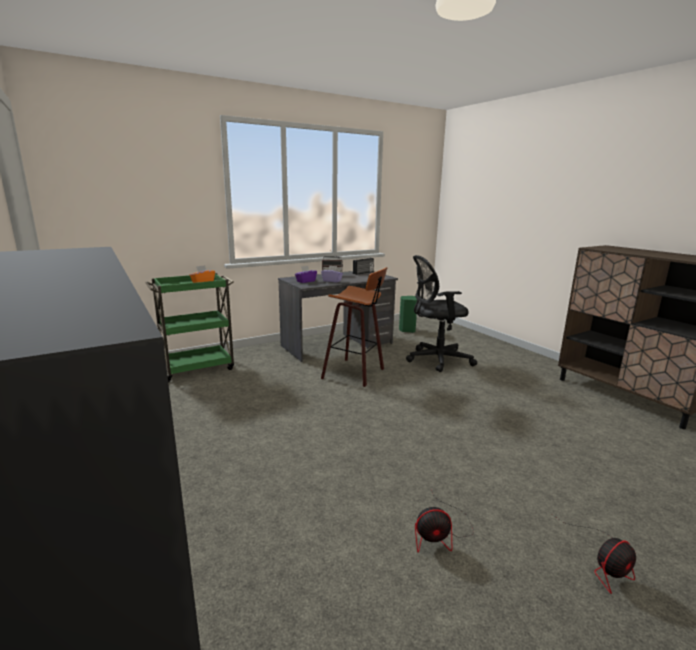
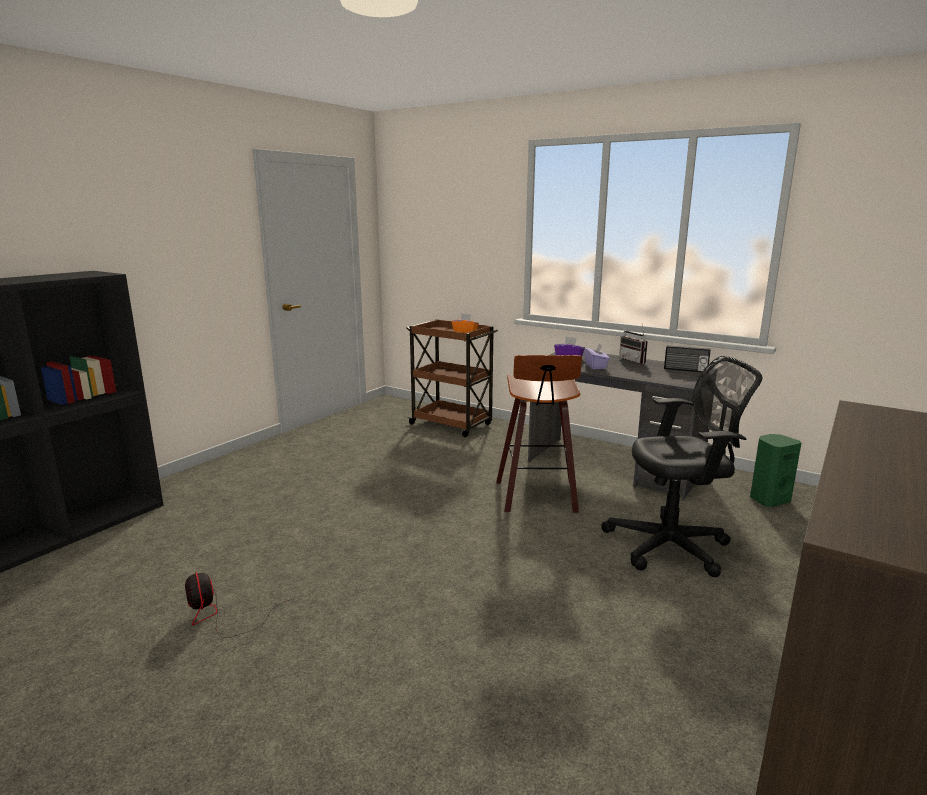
camera: 65 degrees right, 0 degrees up
green cart [145,273,234,382] -> brown cart [406,319,498,437]
black office chair [406,255,477,372] -> black office chair turned 120 degrees clockwise [601,356,762,577]
fan [552,514,636,594] -> none

